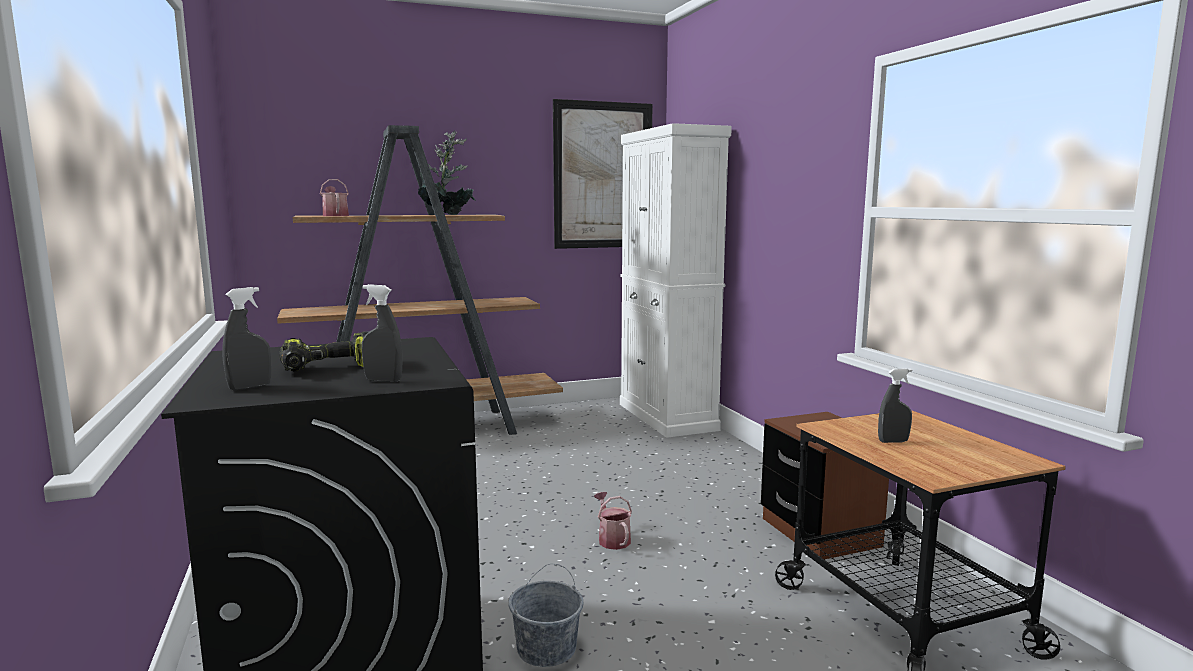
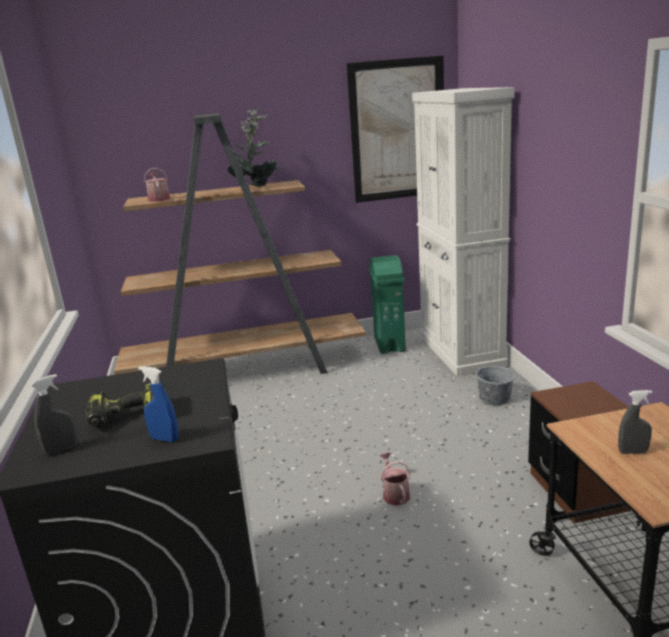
camera: 10 degrees right, 10 degrees up
grey spray bottle [362,284,403,382] -> blue spray bottle [138,366,178,442]
grey bucket [508,564,583,667] -> grey bucket moved to [476,356,515,405]
none -> green trash can [369,255,406,354]

